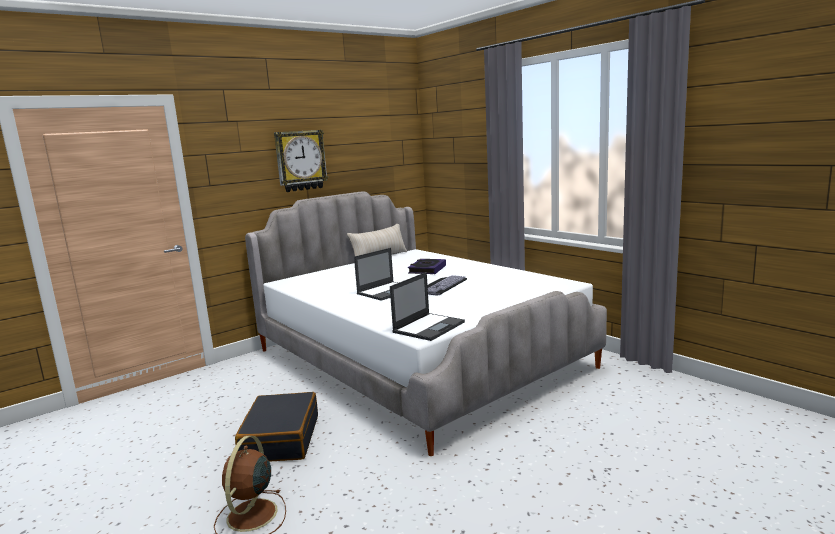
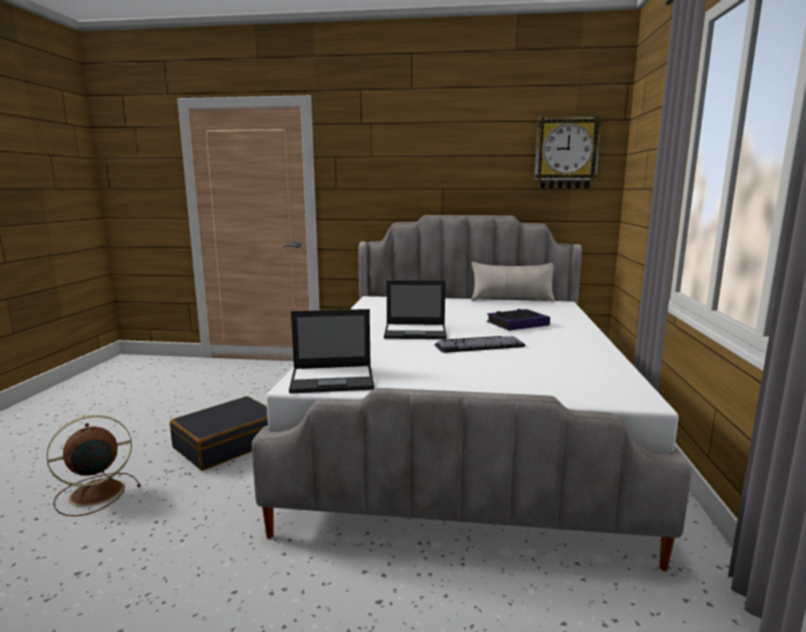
camera: 45 degrees right, 0 degrees up
wall clock [274,130,328,192] -> wall clock moved to [535,116,602,189]

